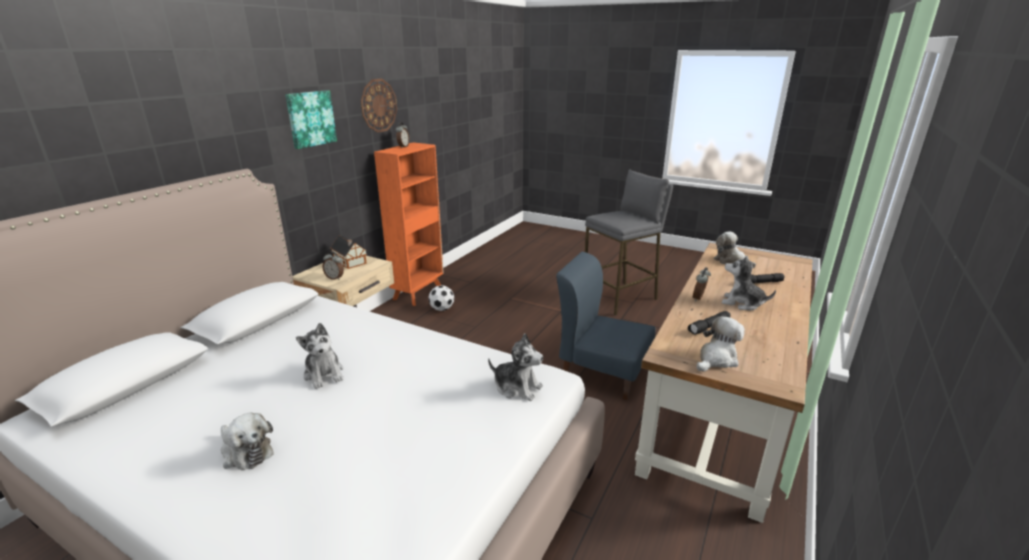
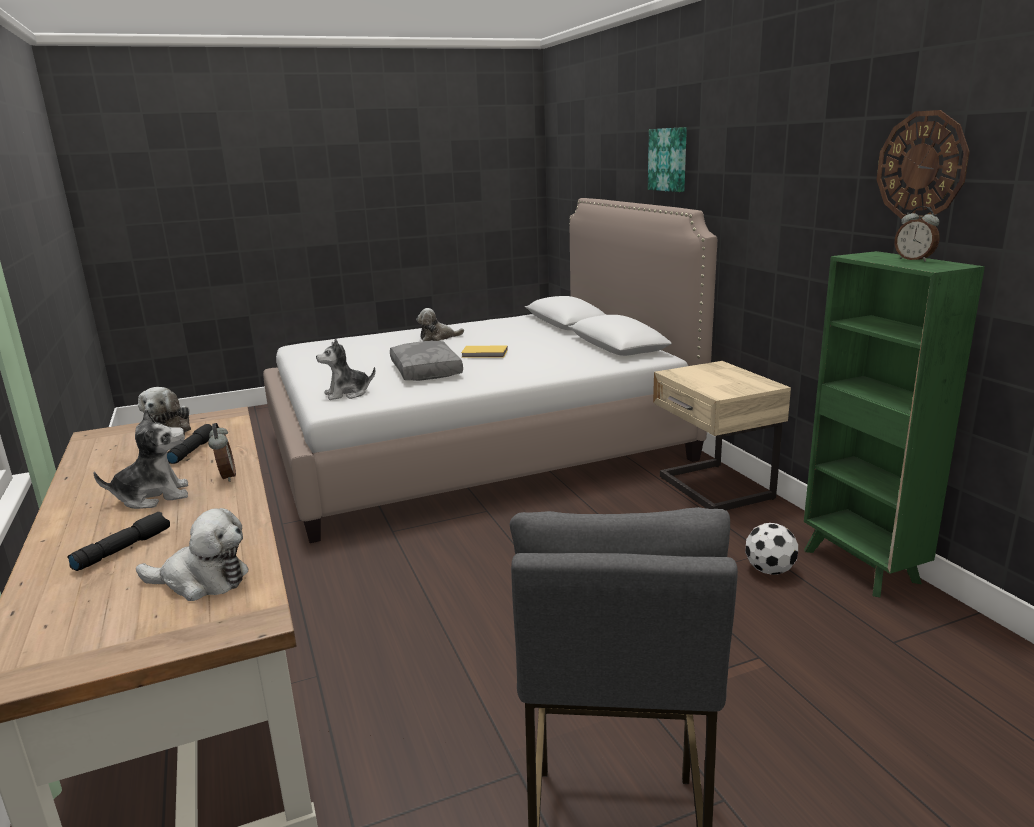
camera: 130 degrees right, 5 degrees down
picture [285,90,337,149] -> picture moved to [648,127,687,192]
plush toy [296,323,344,389] -> yellow book [461,346,508,358]
alarm clock [323,251,344,280] -> none
toy house [330,235,367,269] -> none
orange bookcase [374,142,444,306] -> green bookcase [804,251,985,597]
blue chair [556,252,656,400] -> none
none -> grey pillow [390,341,463,381]

